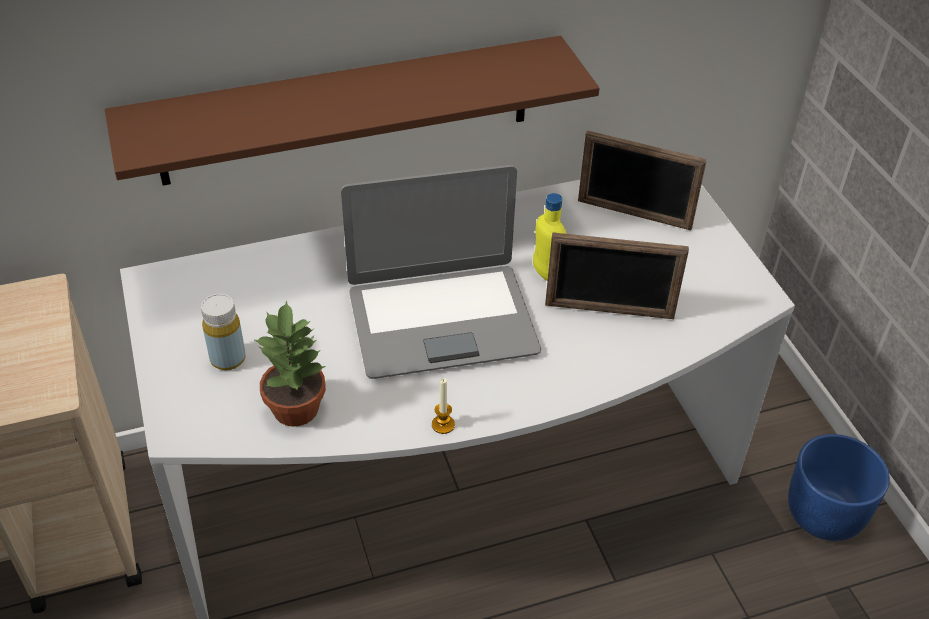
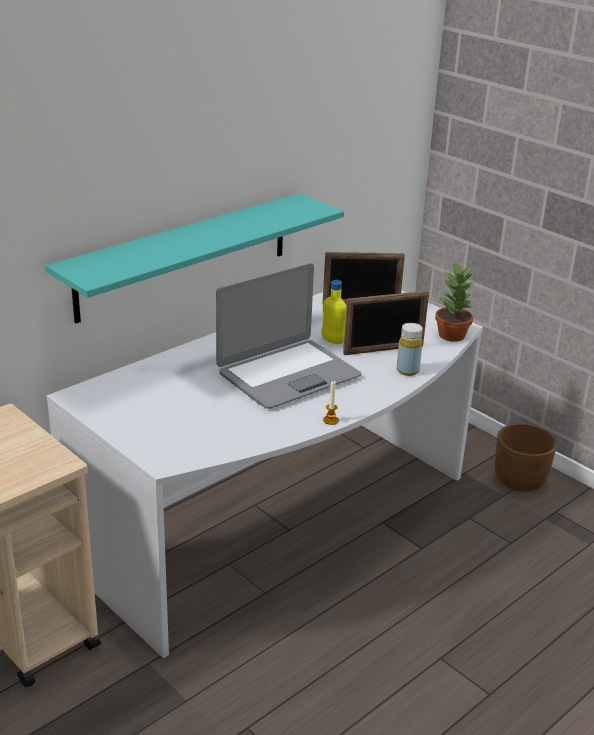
camera: 25 degrees left, 15 degrees down
brown shelf [105,36,600,185] -> turquoise shelf [45,193,344,324]
yellow bottle [201,294,246,370] -> yellow bottle moved to [397,323,423,376]
potted plant [253,300,326,427] -> potted plant moved to [435,262,476,342]
blue planter [788,434,890,541] -> brown planter [495,423,557,492]

